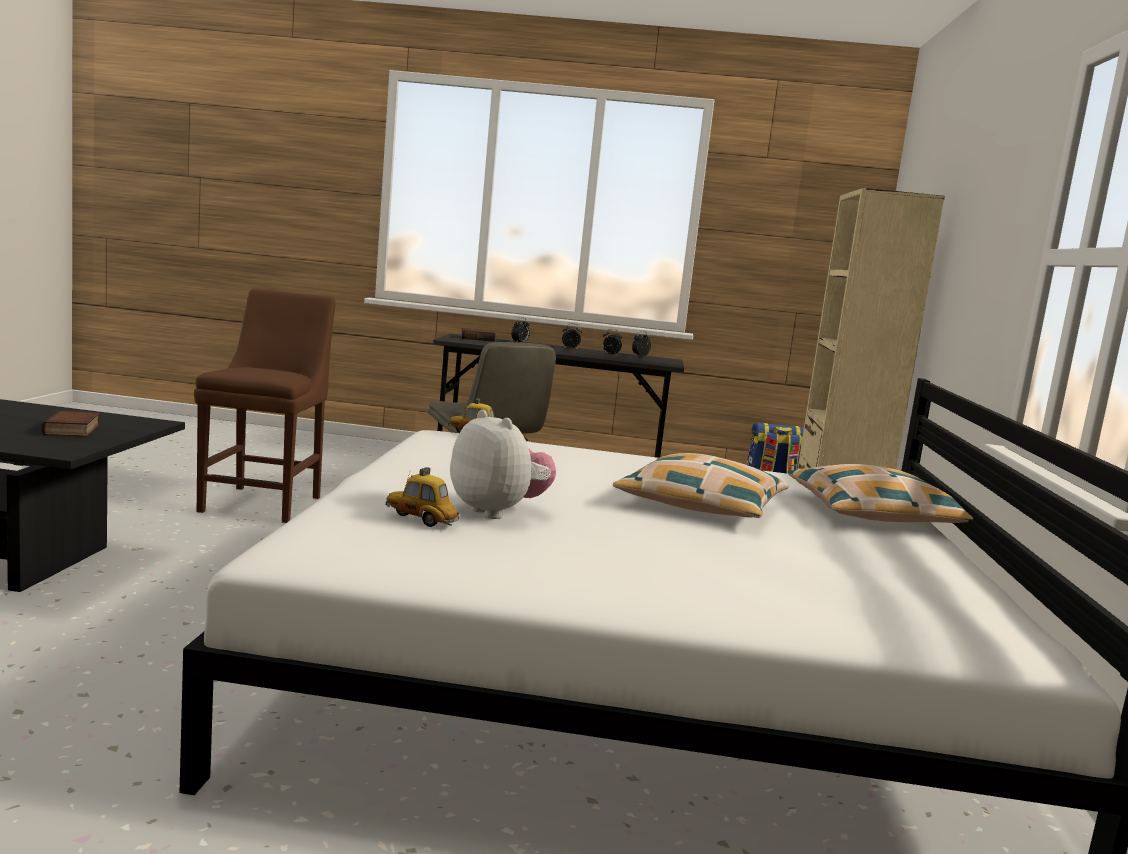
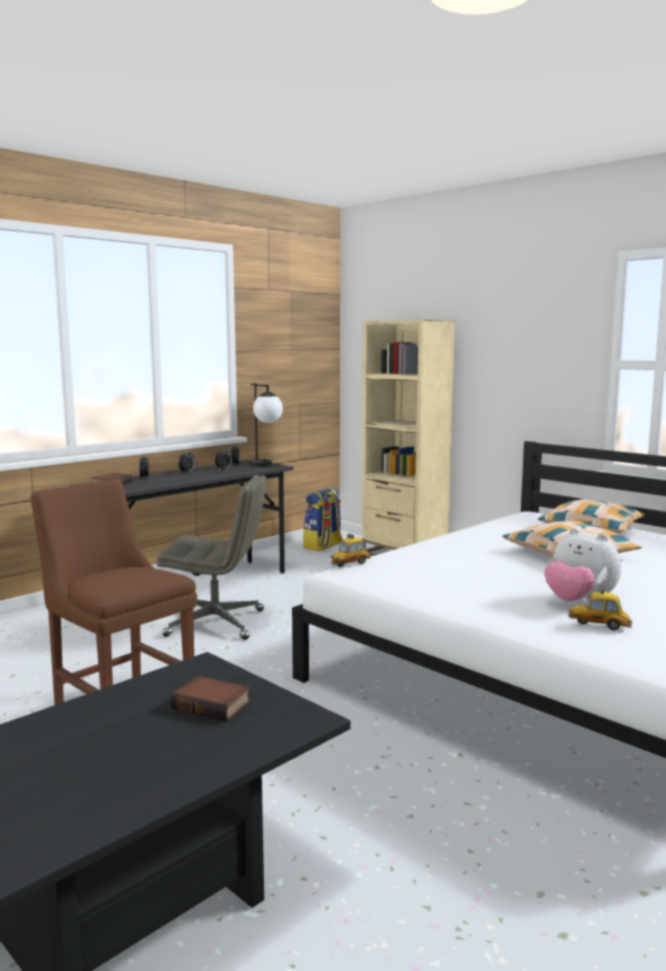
camera: 50 degrees left, 0 degrees up
toy car [386,467,459,527] -> toy car turned 45 degrees clockwise [568,587,632,630]
plush toy [450,409,556,519] -> plush toy turned 135 degrees counterclockwise [544,528,621,602]
none -> table lamp [249,383,283,467]

